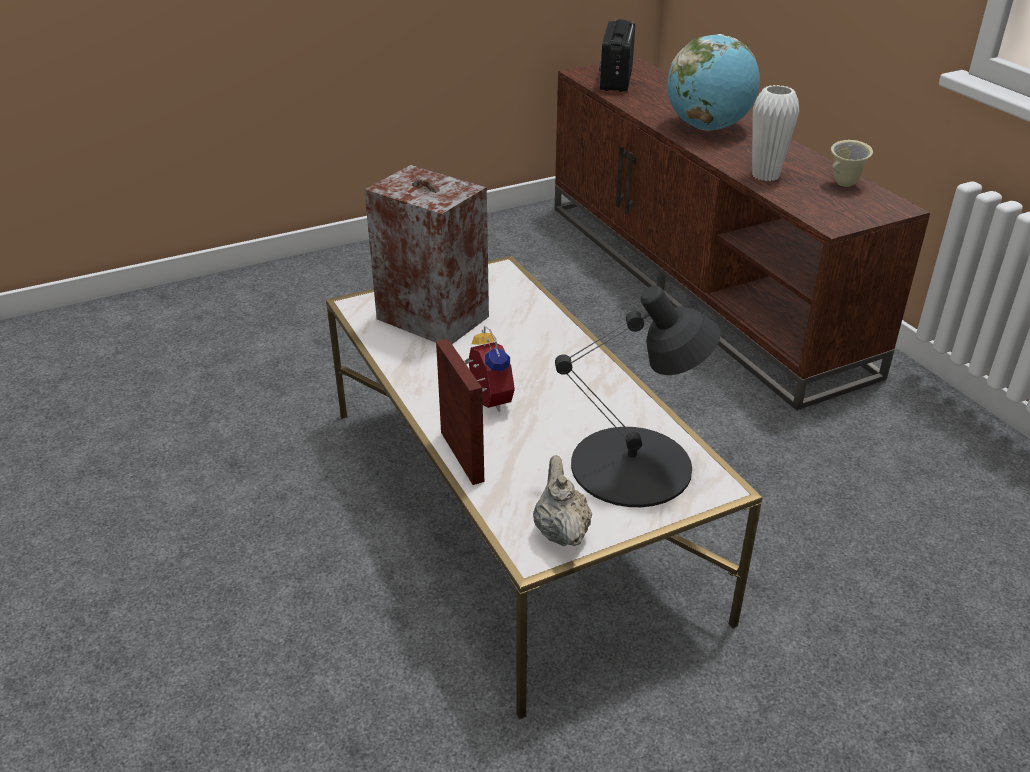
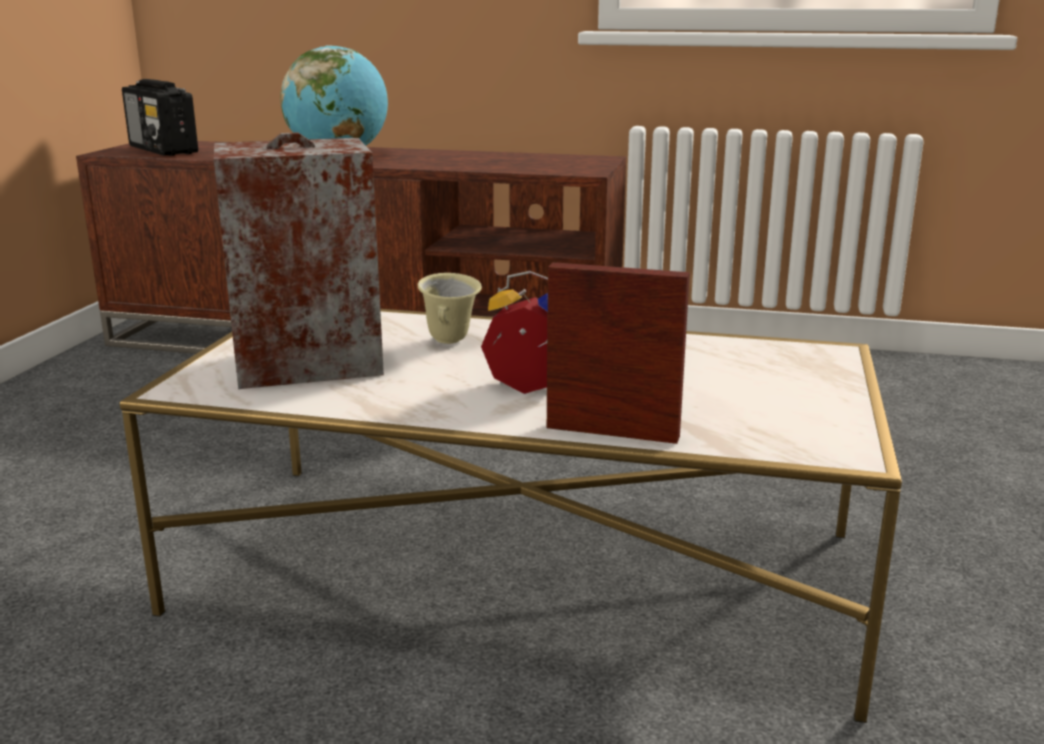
camera: 50 degrees left, 15 degrees down
beige teapot [533,455,592,547] -> none
black table lamp [555,286,721,507] -> none
white vase [752,85,800,181] -> none
beige mug [831,140,873,187] -> beige mug moved to [417,273,482,344]

